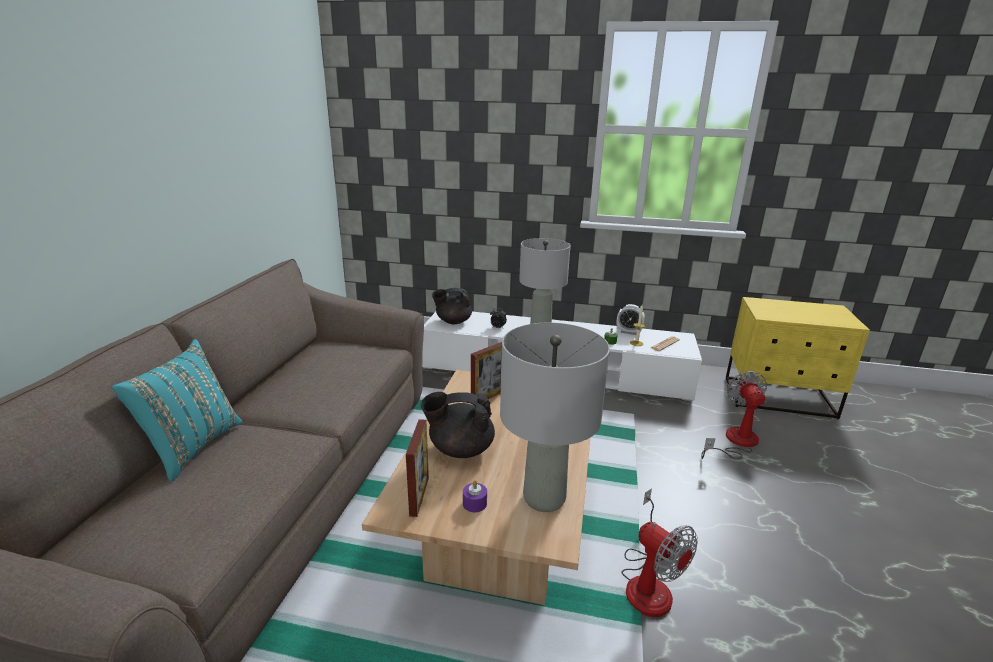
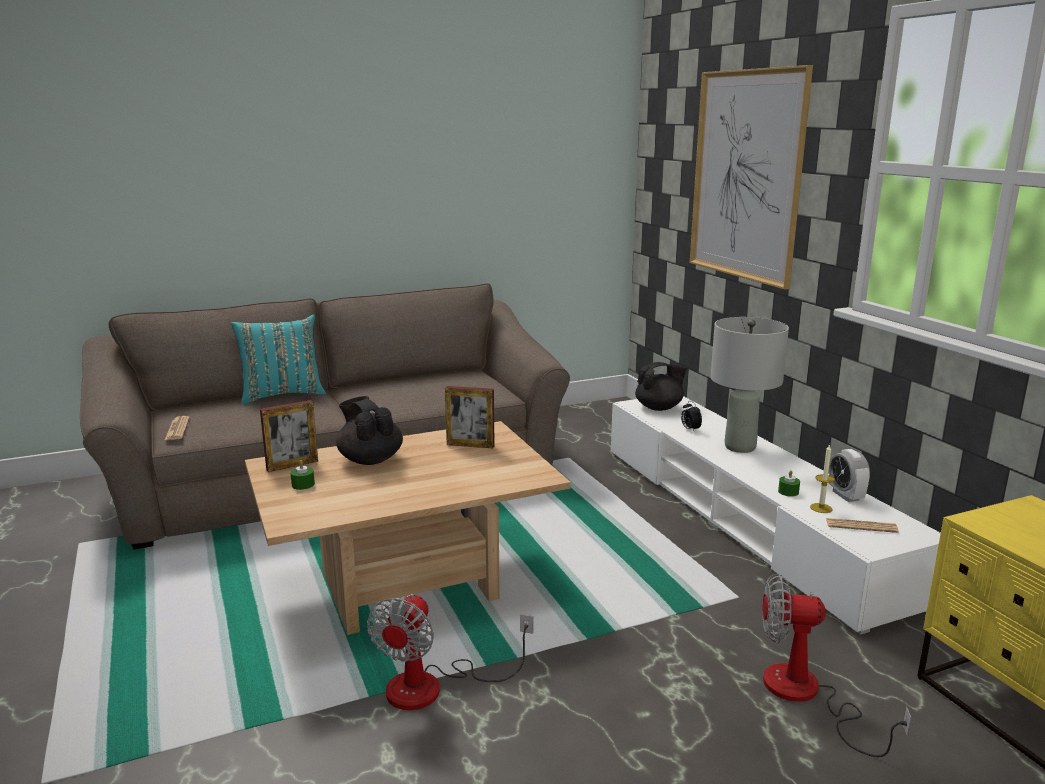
camera: 55 degrees right, 5 degrees down
black teapot [432,288,472,324] -> black teapot turned 120 degrees clockwise [635,362,687,411]
purple candle [463,480,487,512] -> green candle [290,460,315,490]
grey table lamp [500,323,610,512] -> none
fan [701,371,767,459] -> fan turned 135 degrees counterclockwise [762,574,911,757]
none -> newspaper [165,416,190,440]
none -> picture [690,65,813,290]

